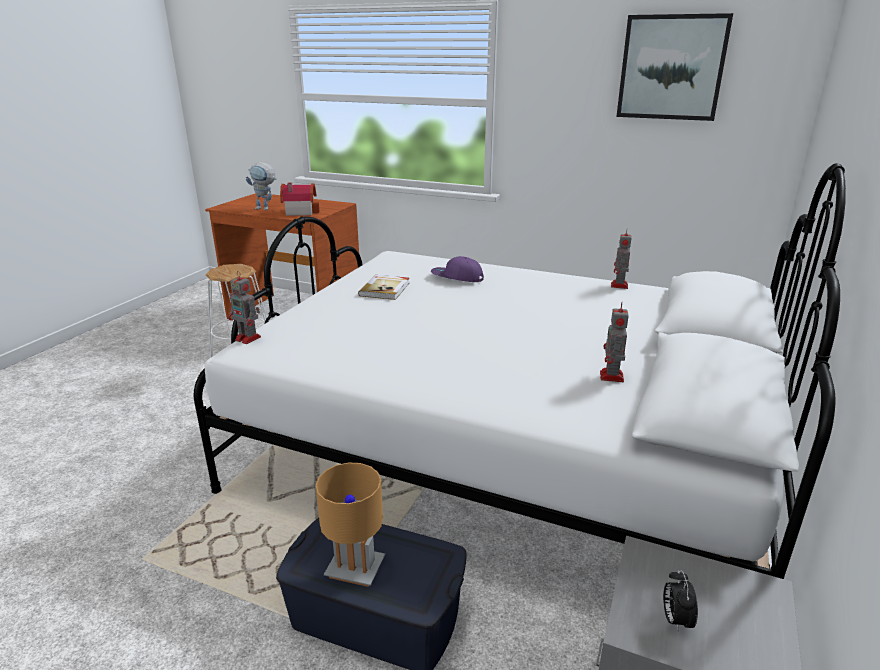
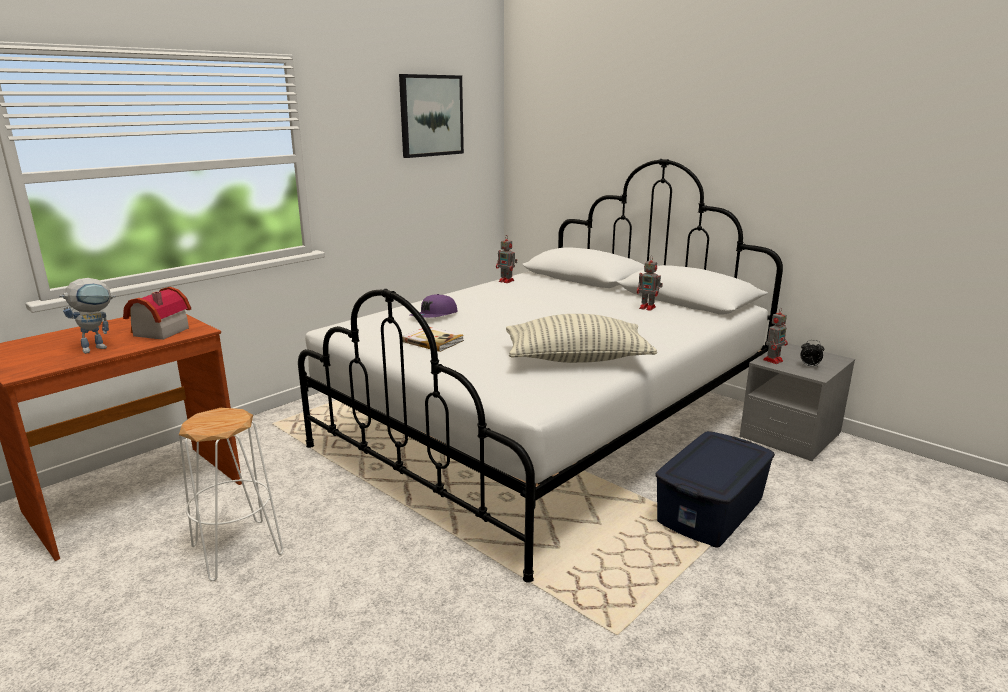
camera: 70 degrees left, 5 degrees down
toy robot [228,271,261,344] -> toy robot moved to [763,308,788,364]
brown table lamp [316,463,385,587] -> none
none -> pillow [506,314,657,363]

